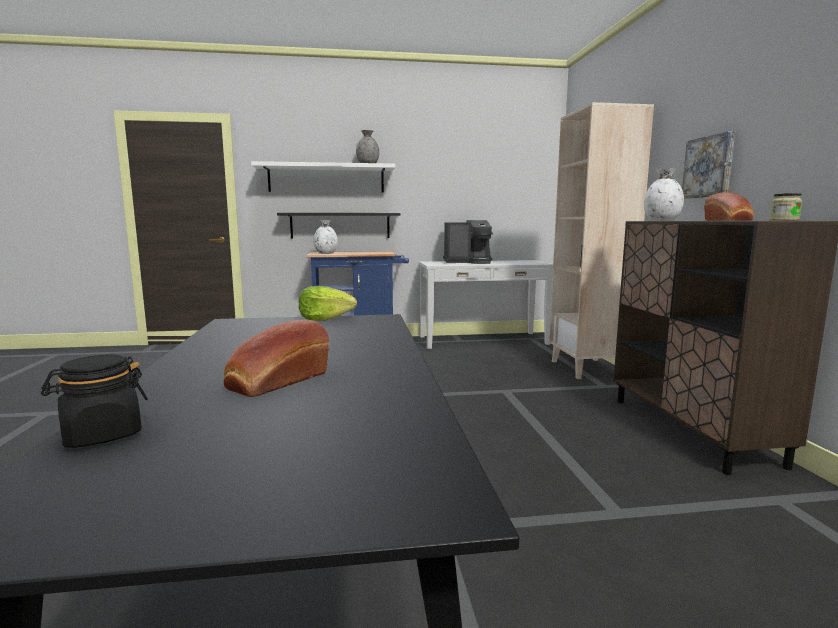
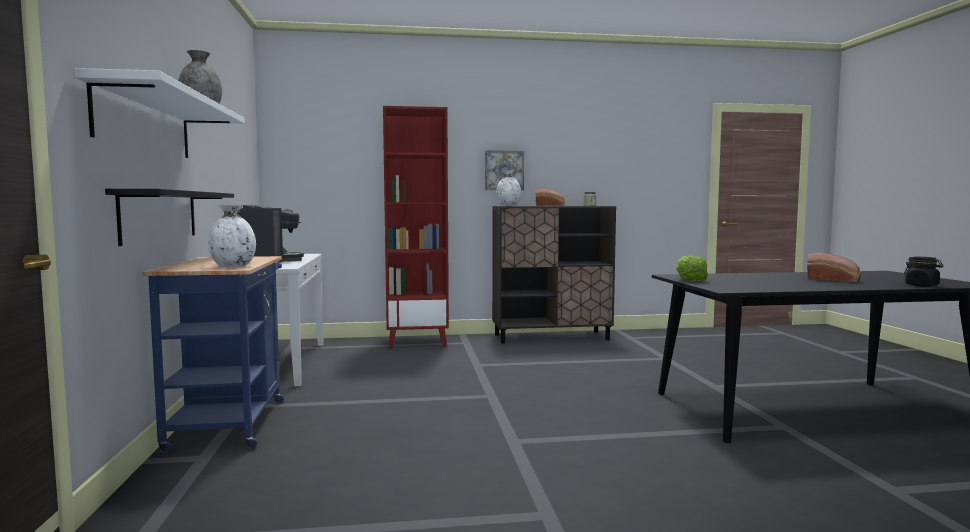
camera: 90 degrees left, 5 degrees down
beige bookcase [549,102,654,379] -> red bookcase [383,106,449,349]

